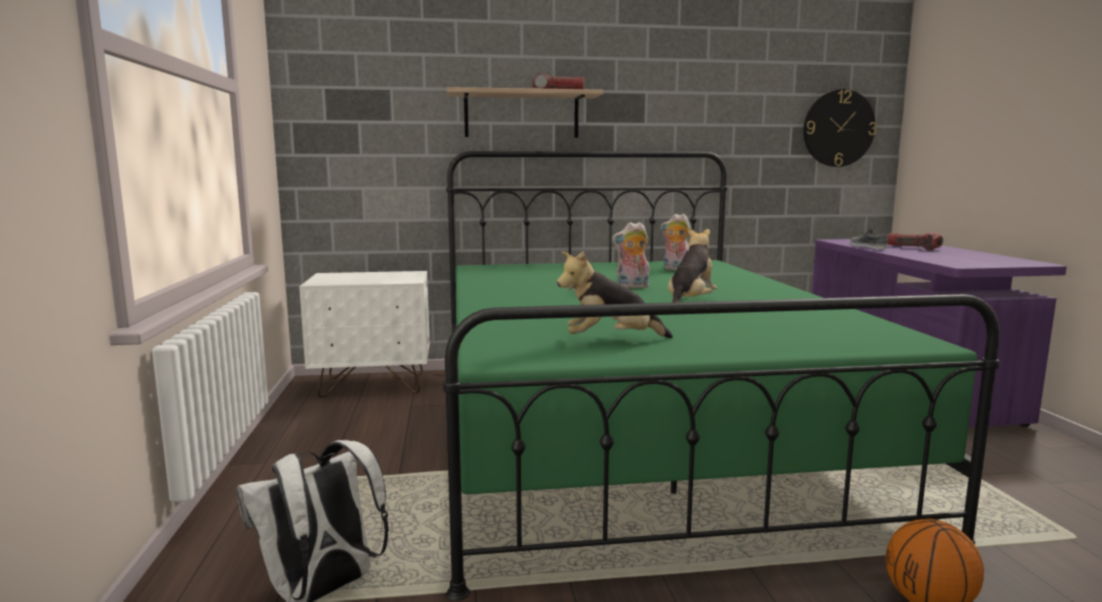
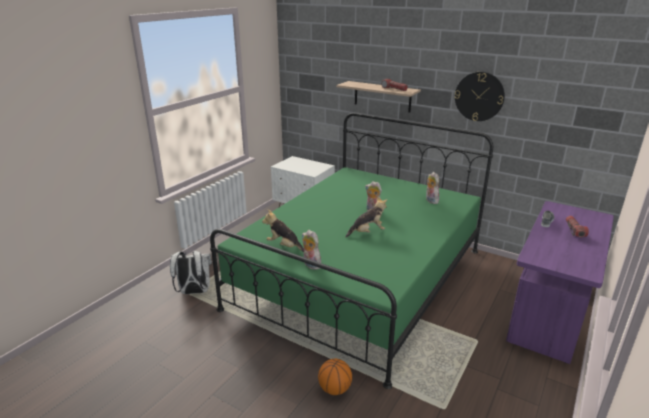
camera: 40 degrees right, 15 degrees up
wall clock [803,89,877,167] -> wall clock moved to [455,72,505,121]
none -> plush toy [302,230,321,270]

